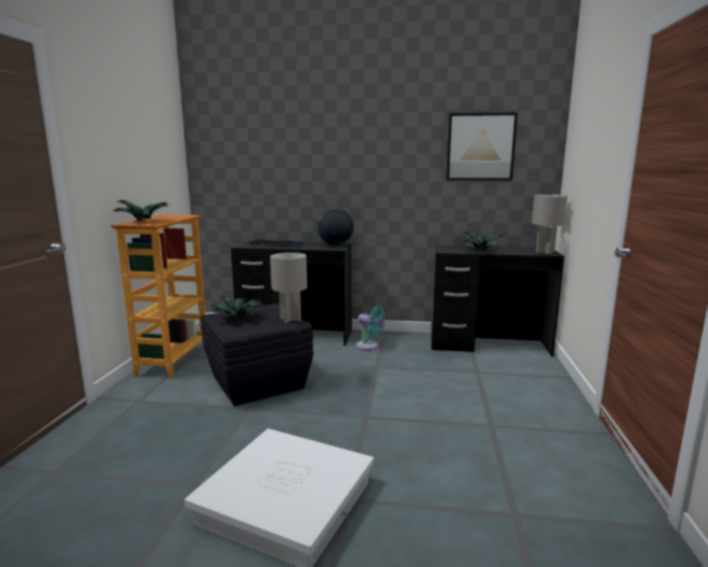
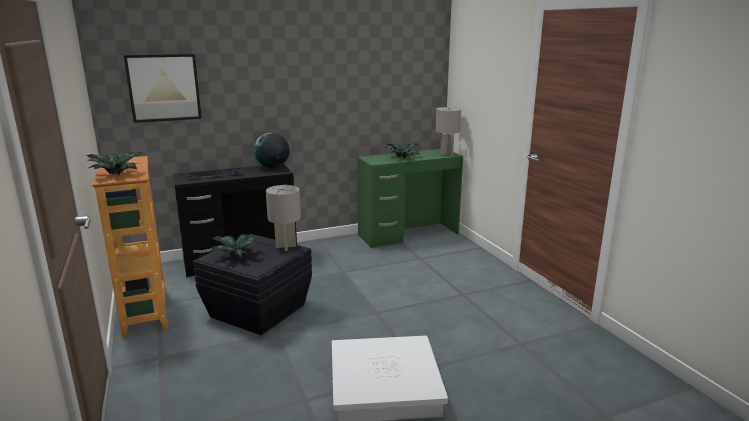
camera: 30 degrees left, 5 degrees up
turquoise fan [356,306,386,350] -> none
black desk [431,245,564,357] -> green desk [357,149,463,248]
picture [446,112,518,181] -> picture moved to [124,54,202,123]

